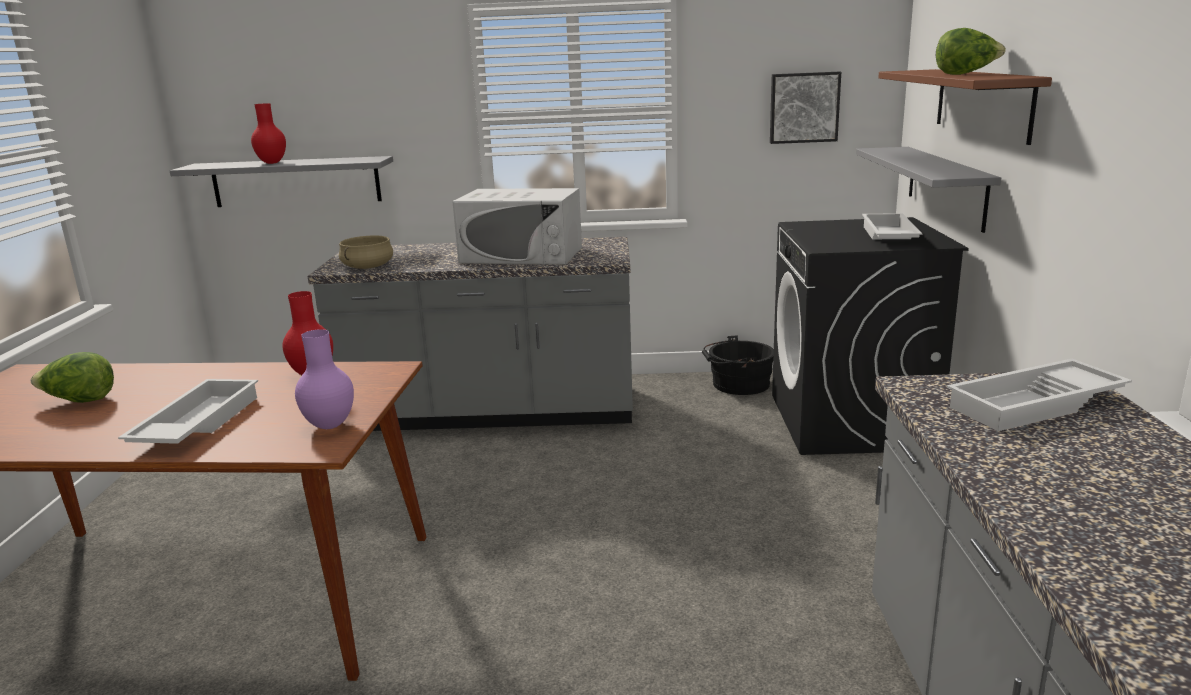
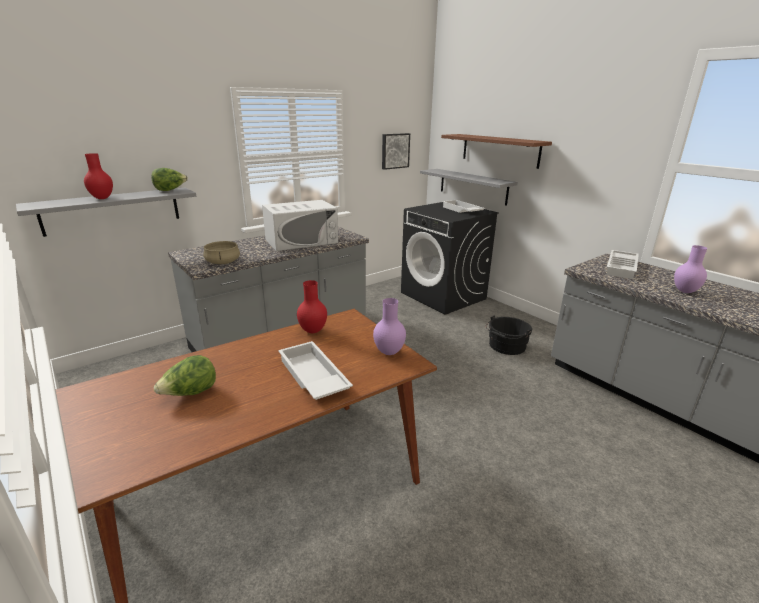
camera: 40 degrees left, 5 degrees up
black bucket [702,335,774,395] -> black bucket moved to [485,316,532,355]
lettuce [936,28,1006,75] -> lettuce moved to [151,168,188,191]
none -> purple vase [674,245,707,293]

